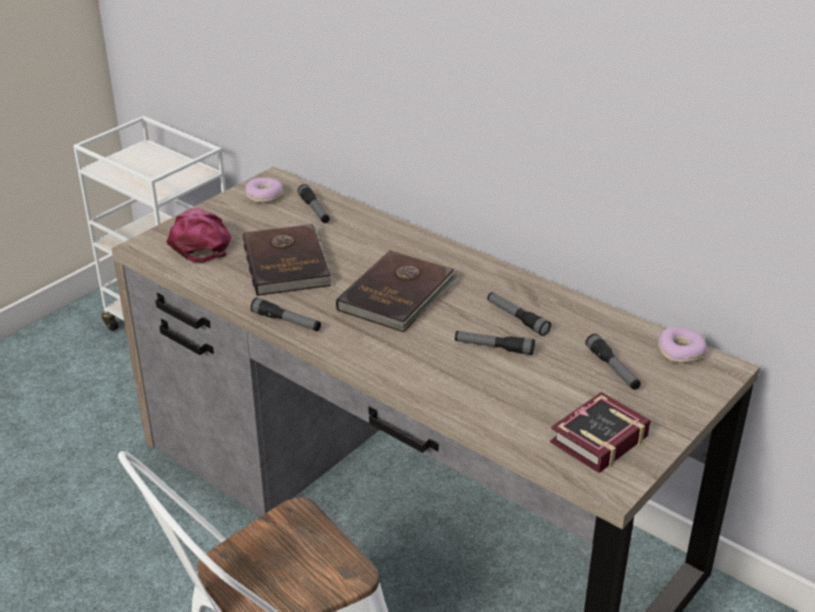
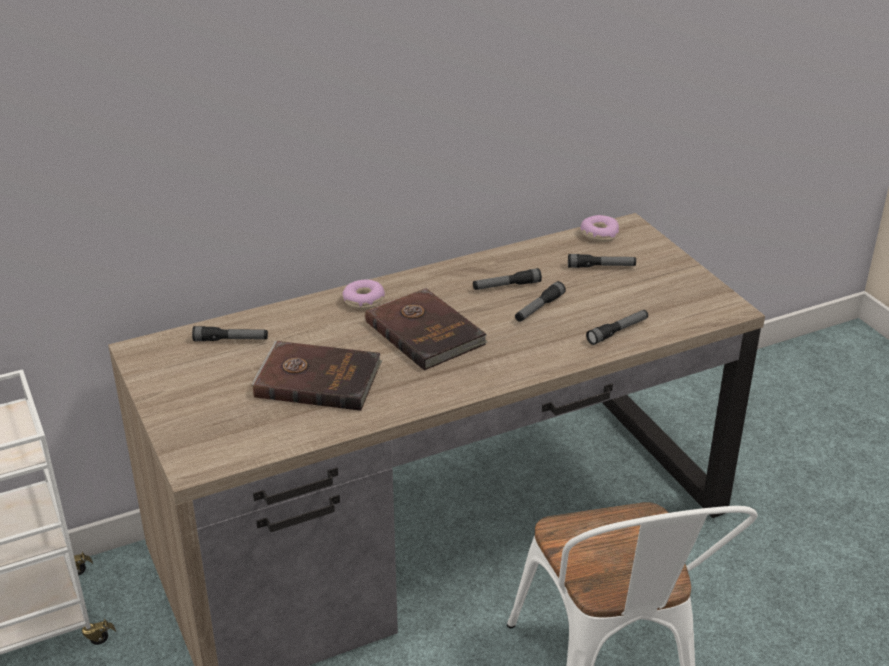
camera: 65 degrees left, 0 degrees up
pink cap [166,208,231,263] -> none
donut [245,177,284,203] -> donut moved to [342,280,385,309]
flashlight [250,298,321,331] -> flashlight moved to [586,310,648,345]
book [550,392,651,473] -> none

